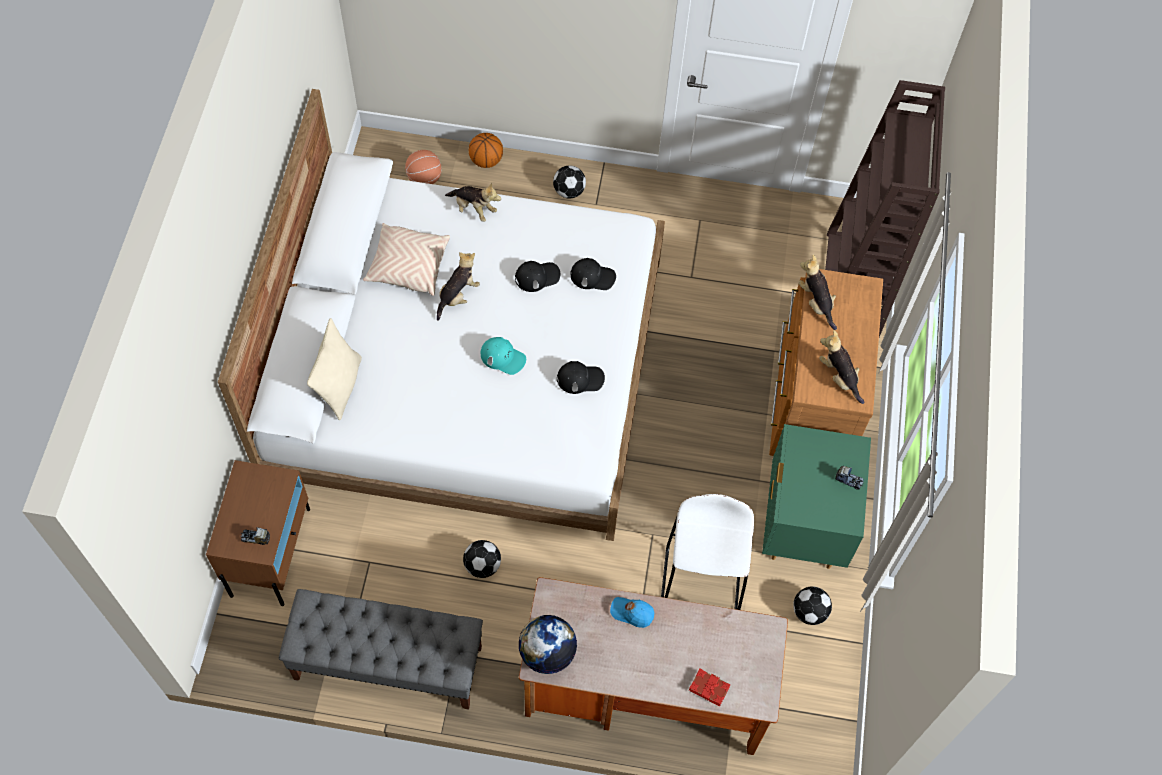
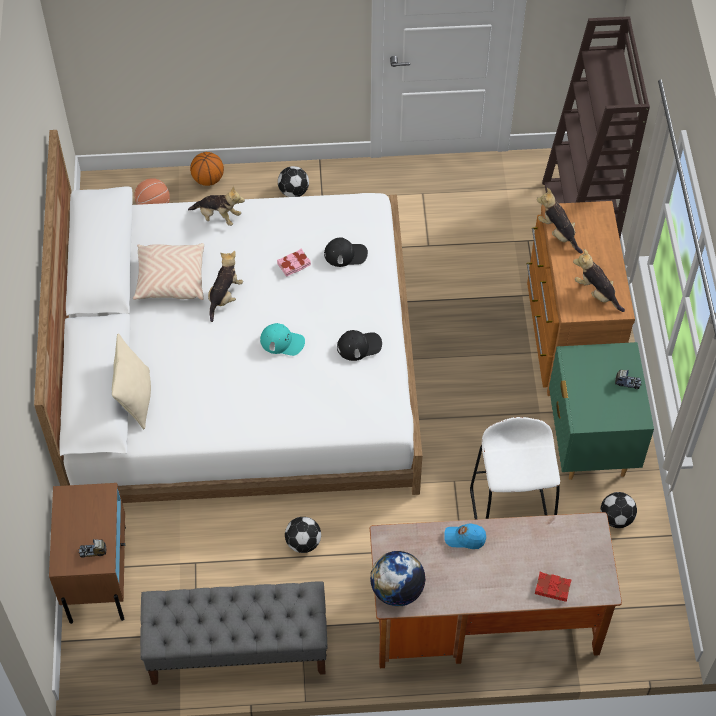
camera: 10 degrees left, 5 degrees down
black cap [515,261,560,292] -> pink book [277,248,311,277]

